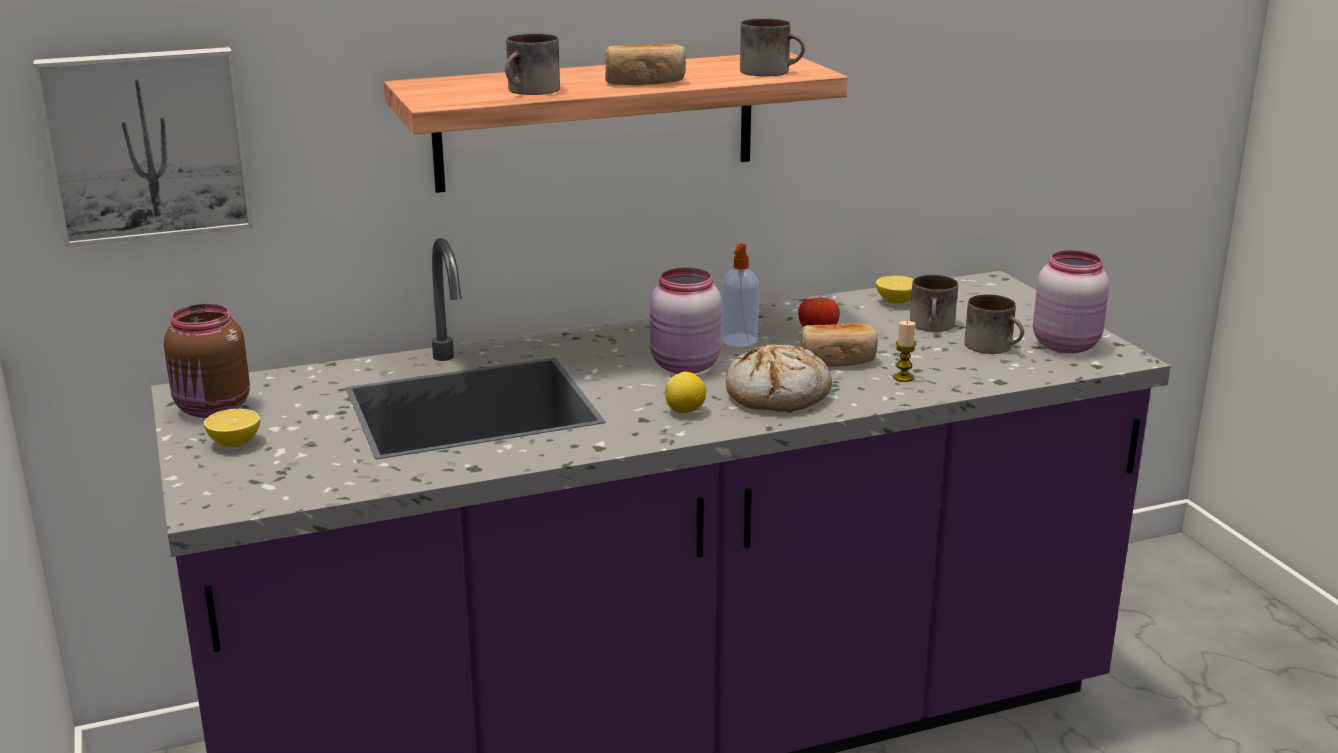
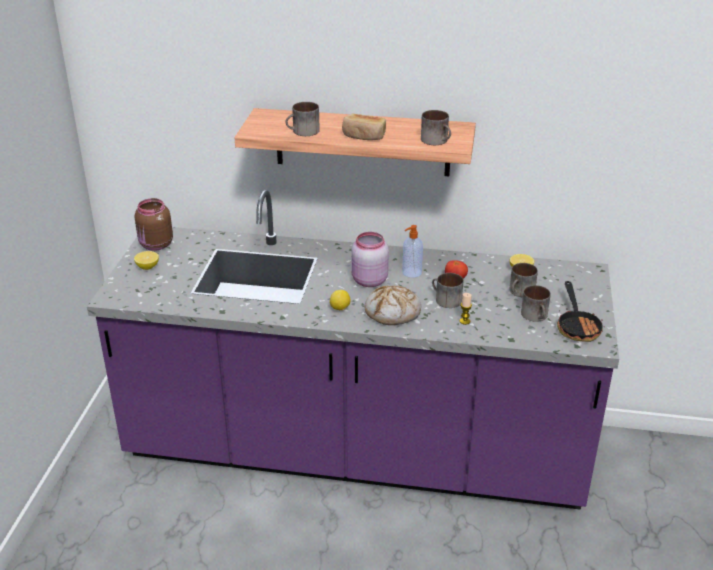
camera: 30 degrees right, 10 degrees up
picture [33,47,253,247] -> none
bread [801,323,878,367] -> mug [432,273,463,308]
pink jar [1033,251,1109,353] -> frying pan [557,281,603,342]

